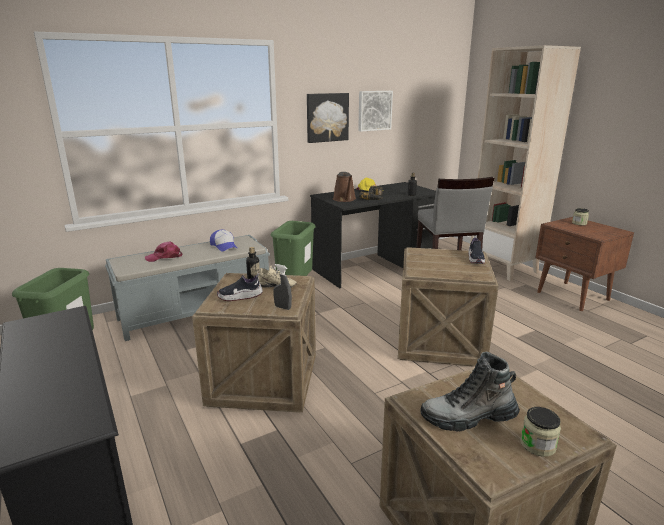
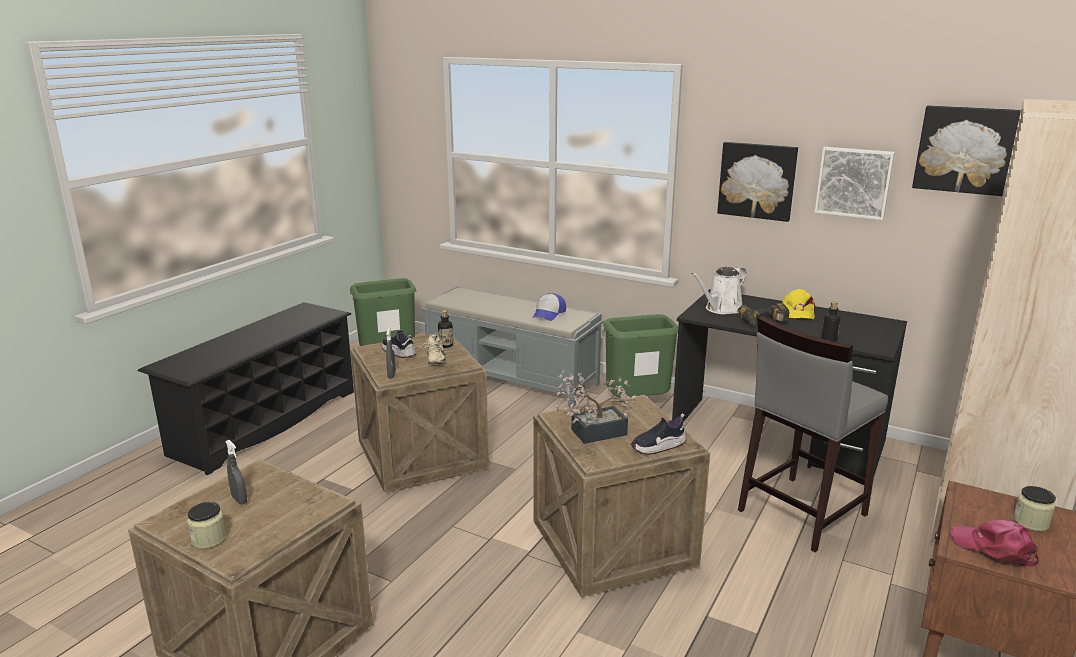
camera: 60 degrees right, 0 degrees up
pink cap [145,241,183,262] -> pink cap moved to [950,520,1039,567]
brown watering can [333,172,356,202] -> white watering can [691,267,747,314]
boot [421,351,520,431] -> grey spray bottle [226,440,247,504]
none -> potted plant [555,370,636,444]
none -> picture [912,105,1021,196]

